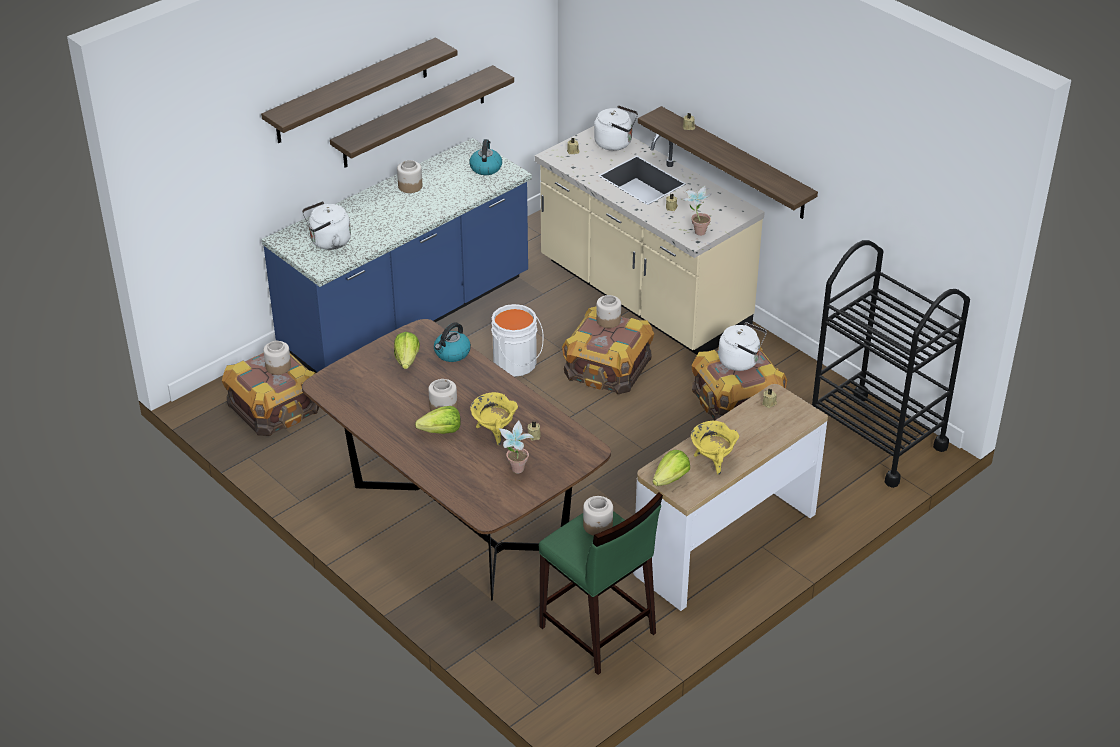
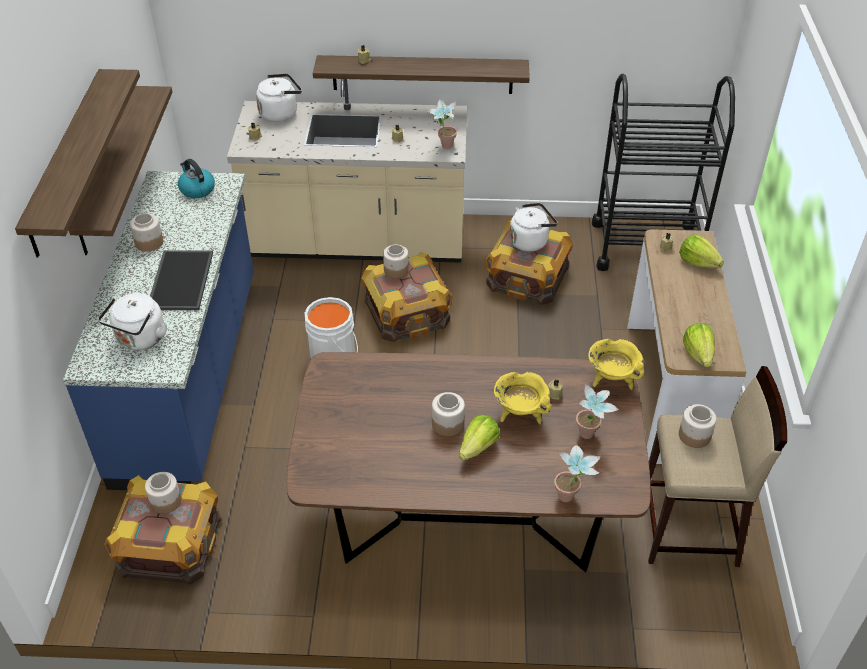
camera: 45 degrees left, 5 degrees up
lettuce [394,332,420,369] -> lettuce moved to [679,234,724,268]
kettle [434,322,471,362] -> none
green stool [539,492,663,675] -> beige stool [648,366,787,567]
yellow cooking pot [691,421,739,475] -> yellow cooking pot moved to [588,339,644,390]
none -> tray [150,250,213,310]
none -> potted plant [554,445,601,502]

